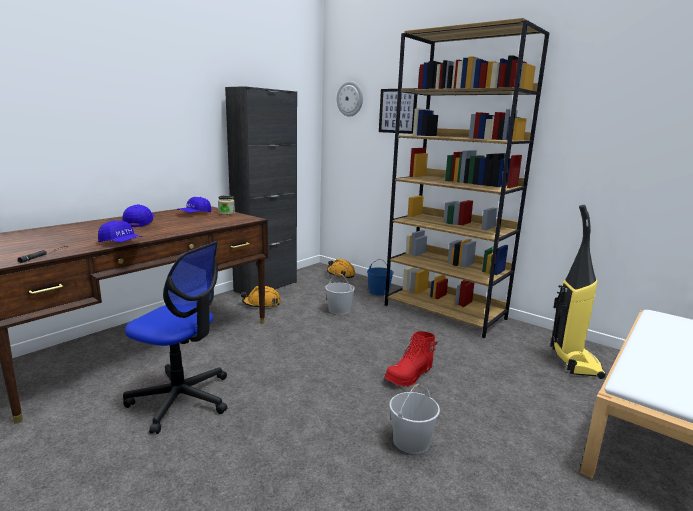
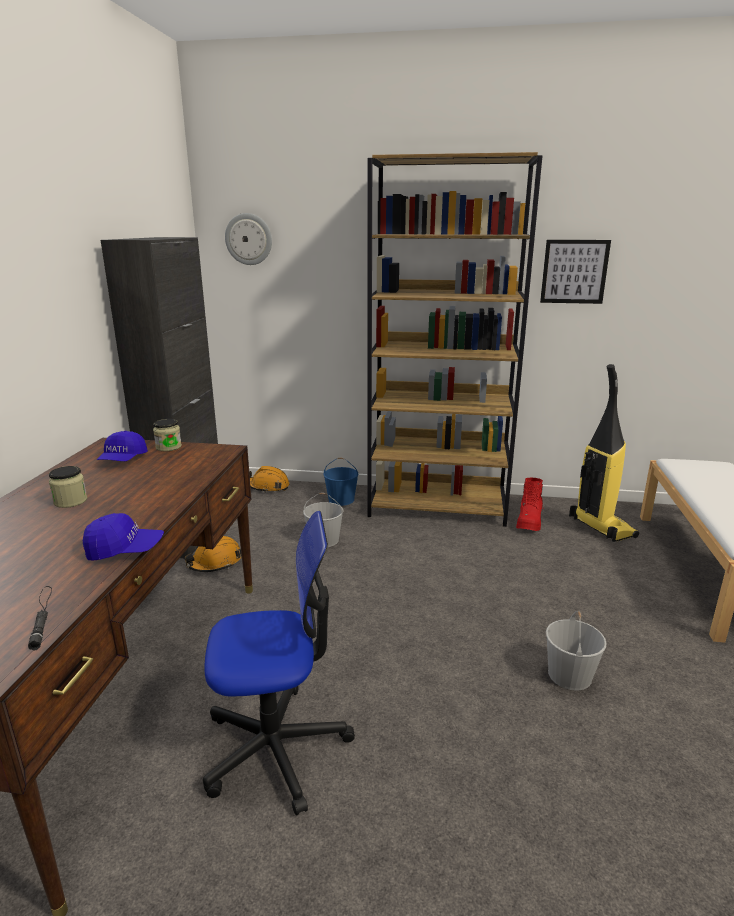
camera: 30 degrees left, 5 degrees up
blue cap [123,204,155,227] -> jar [49,466,87,508]
picture [379,88,418,134] -> picture moved to [540,240,611,304]
red boot [384,331,437,387] -> red boot moved to [516,478,544,531]

